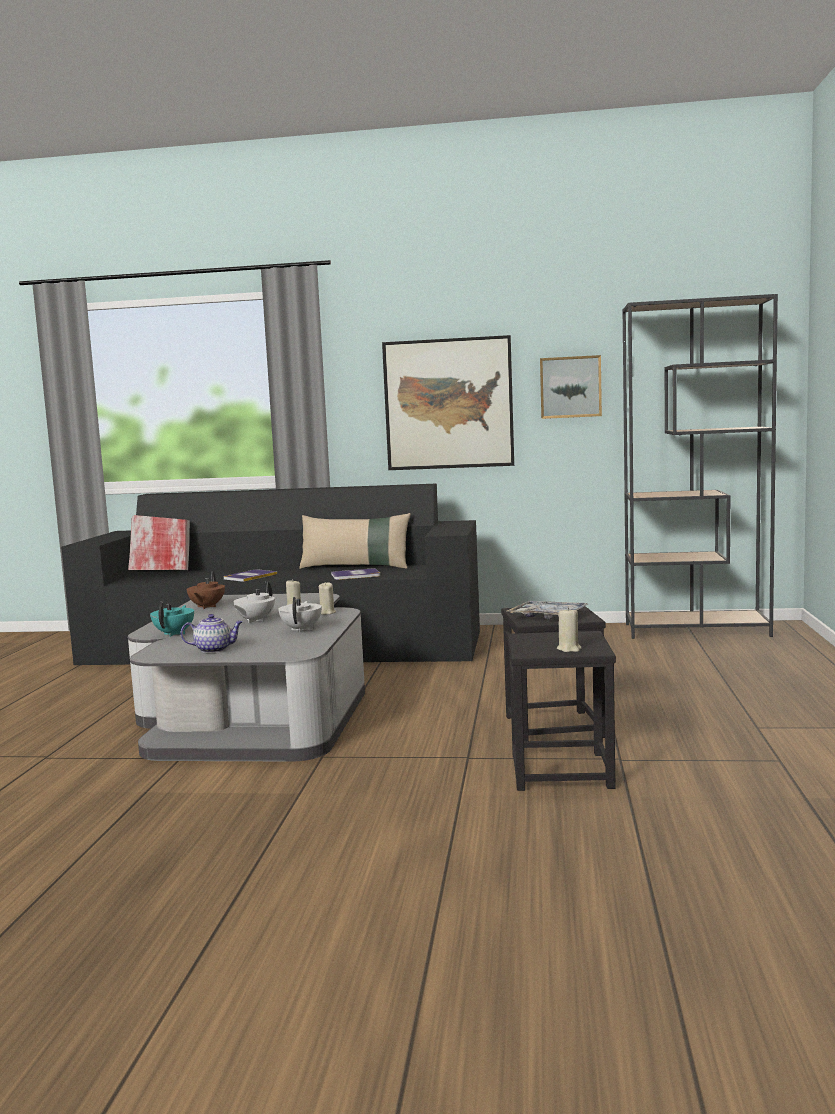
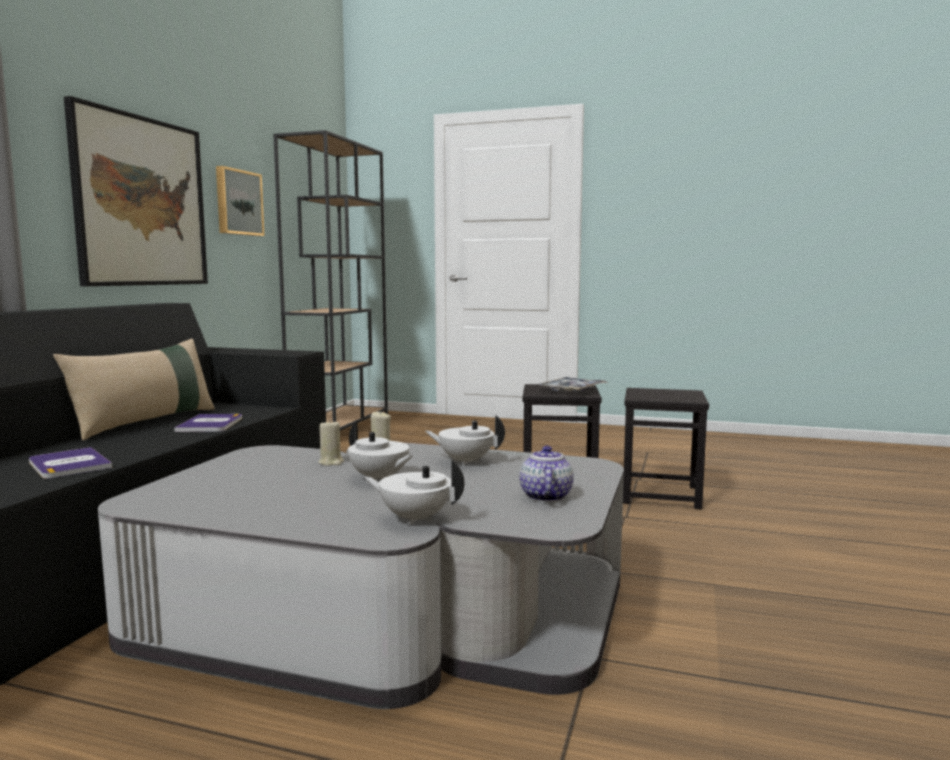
camera: 80 degrees left, 0 degrees up
turquoise teapot [150,602,194,637] -> white teapot [364,460,464,525]
brown teapot [186,571,225,609] -> none
beige candle [557,607,582,652] -> none

